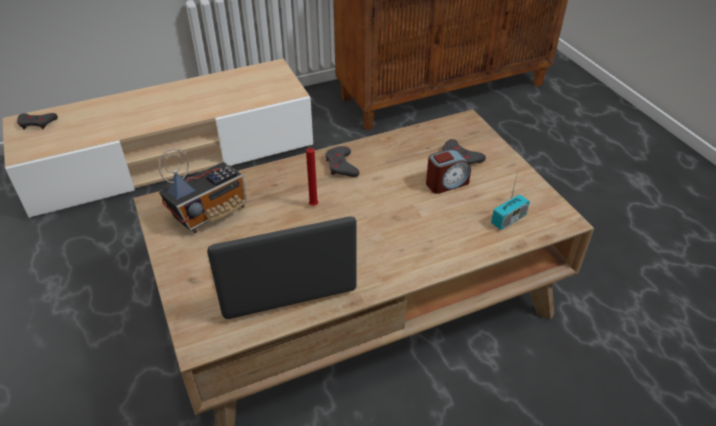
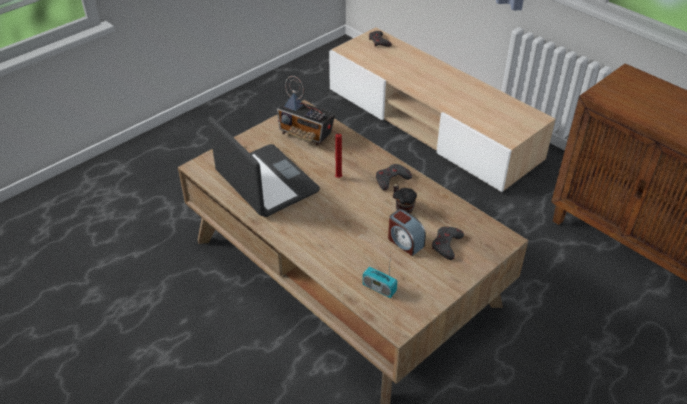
camera: 70 degrees right, 0 degrees up
none -> mug [393,184,417,214]

